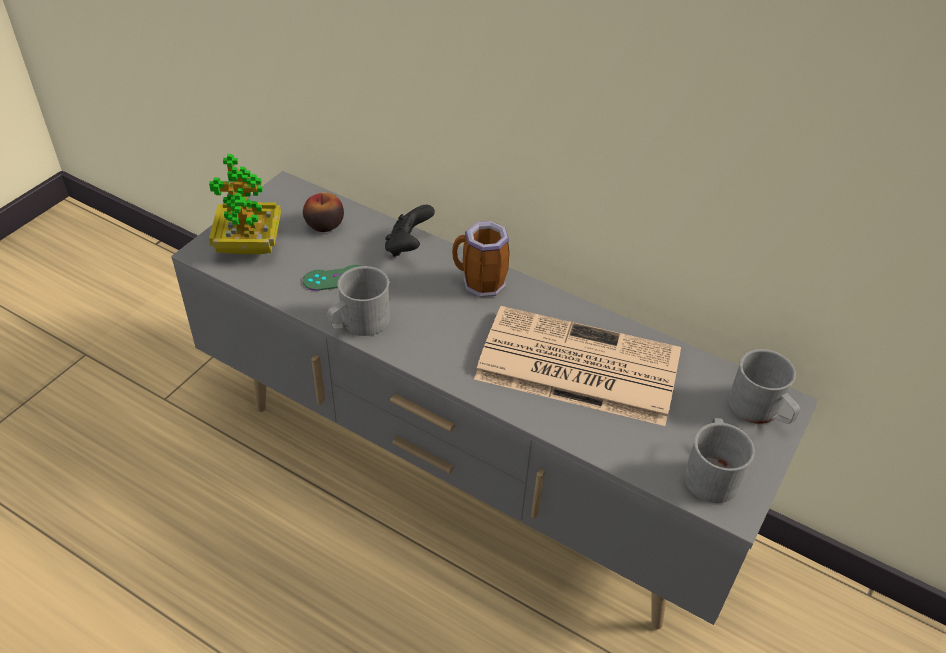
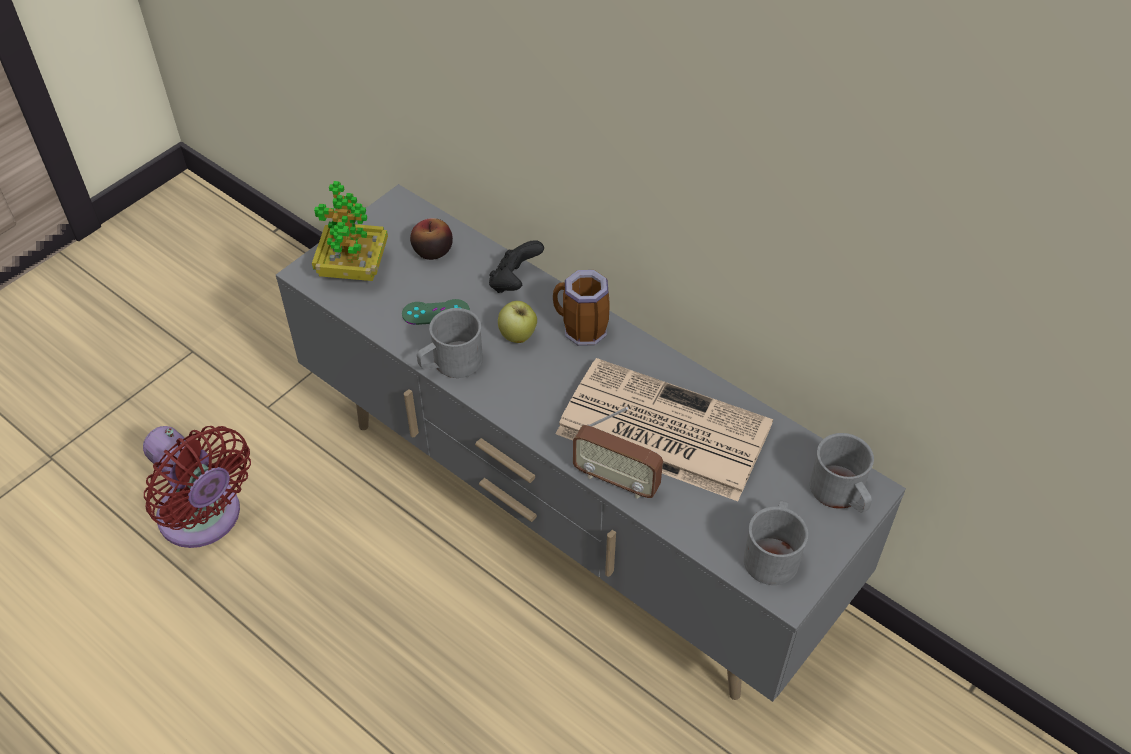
camera: 10 degrees right, 5 degrees up
none -> red fan [143,426,251,548]
none -> apple [498,301,537,343]
none -> radio [573,407,663,499]

